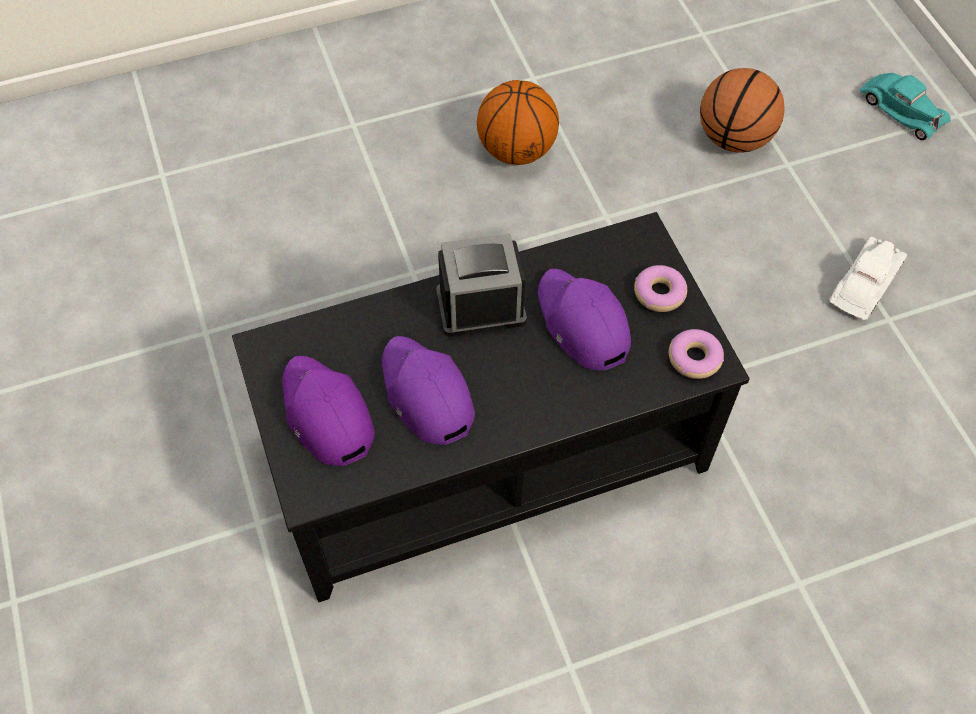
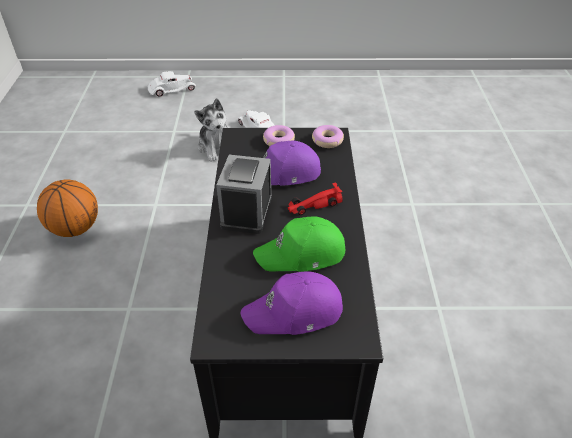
camera: 70 degrees left, 15 degrees down
purple cap [382,336,475,445] -> green cap [253,216,345,272]
basketball [700,68,785,153] -> none
turquoise toy car [860,73,951,140] -> white toy car [147,71,196,97]
none -> plush toy [194,98,227,162]
none -> red toy car [288,182,343,215]

